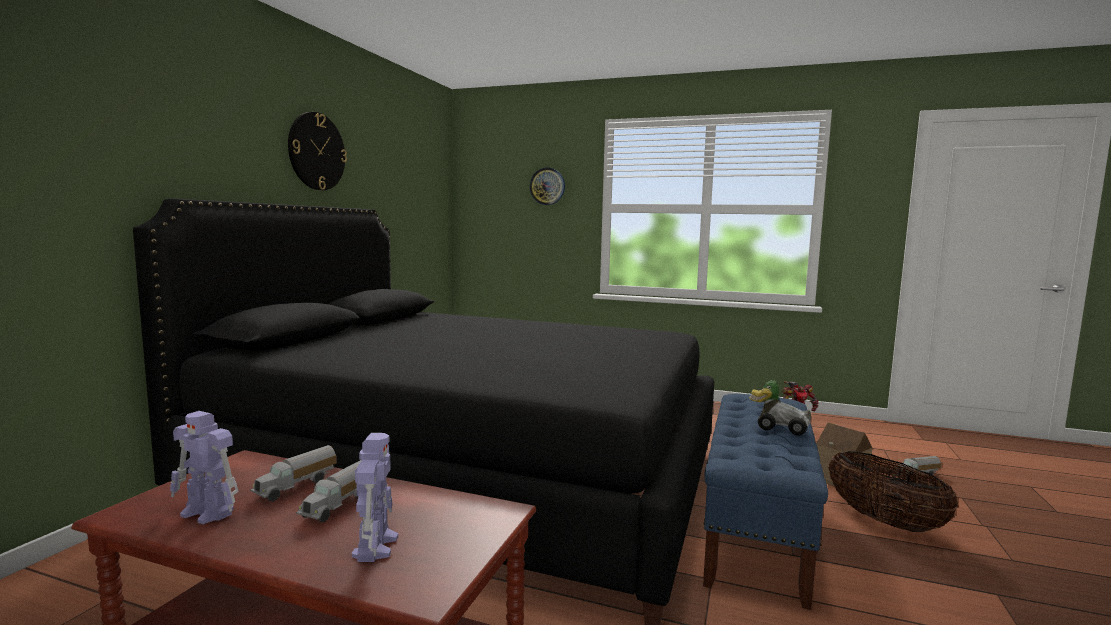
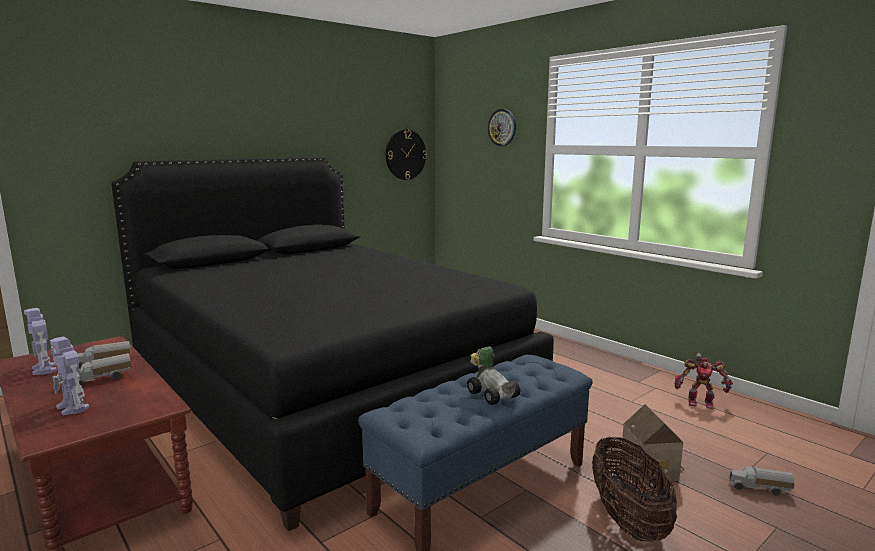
camera: 30 degrees right, 5 degrees up
wall clock [288,112,347,190] -> wall clock moved to [386,129,427,180]
toy robot [352,433,398,562] -> toy robot turned 105 degrees clockwise [50,336,90,415]

